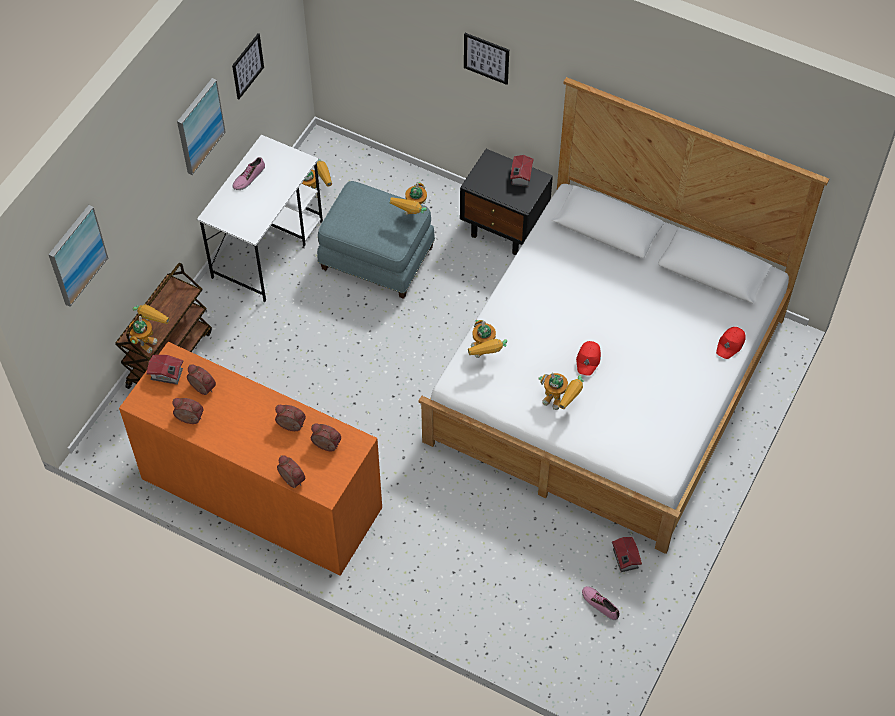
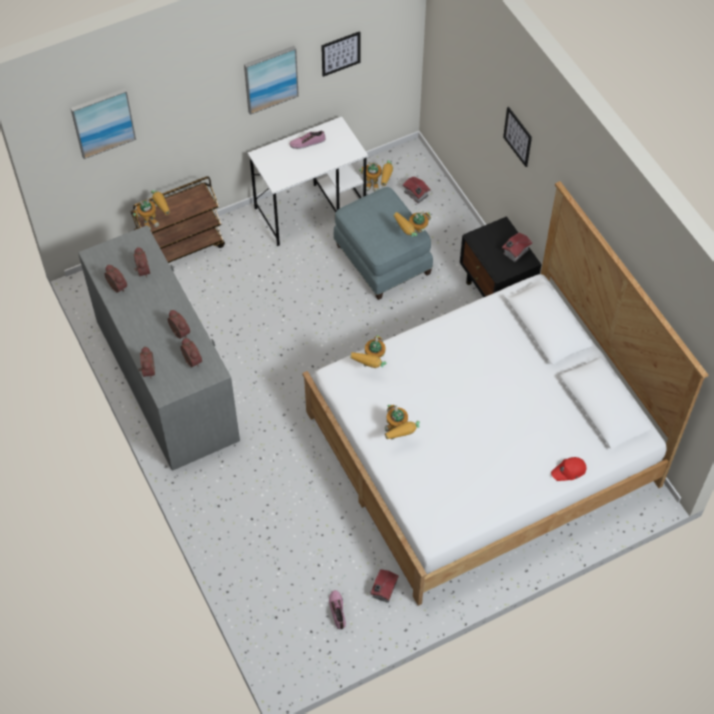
camera: 35 degrees right, 0 degrees up
orange dresser [119,342,382,576] -> grey dresser [78,225,240,471]
toy house [147,355,184,385] -> toy house moved to [403,176,431,203]
red cap [576,341,601,376] -> none

